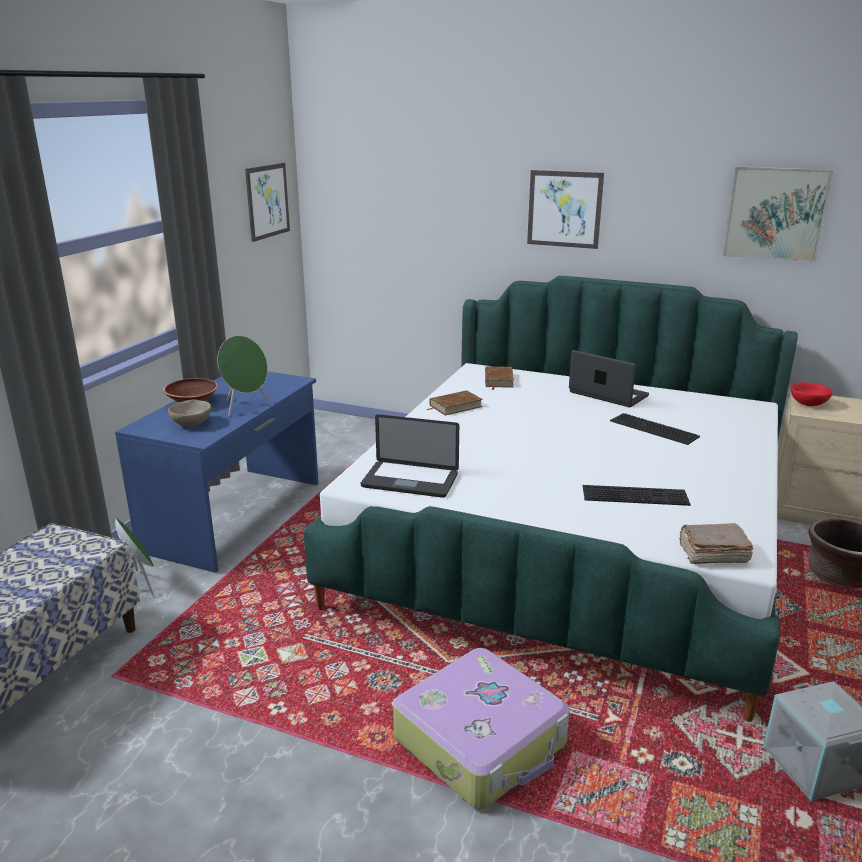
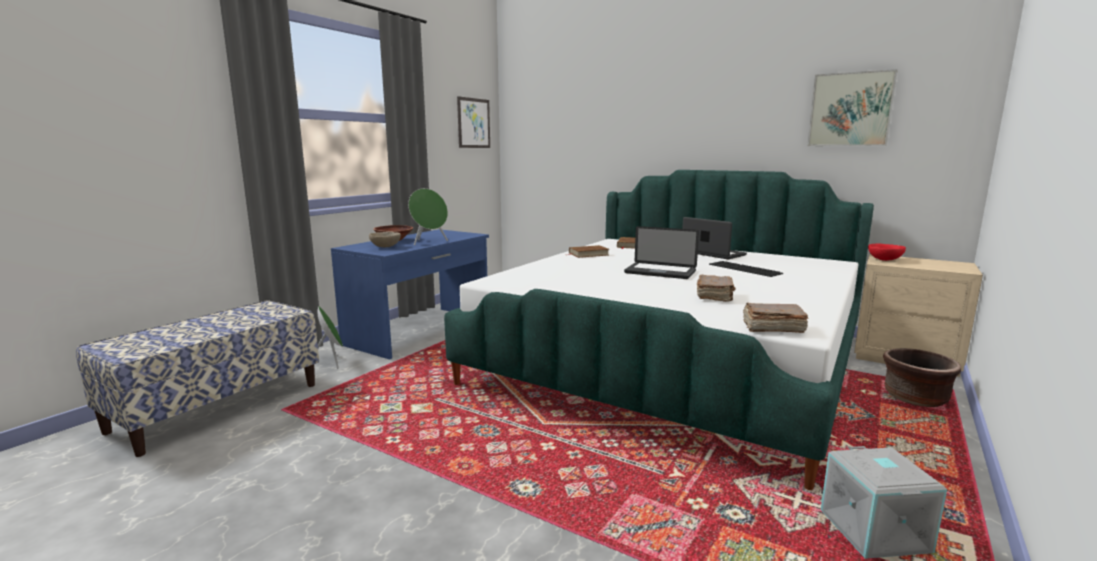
camera: 10 degrees right, 10 degrees down
laptop [361,414,459,498] -> laptop moved to [624,226,699,279]
suitcase [393,648,570,809] -> none
picture [527,170,604,249] -> none
keyboard [583,485,691,506] -> brown book [697,275,735,302]

